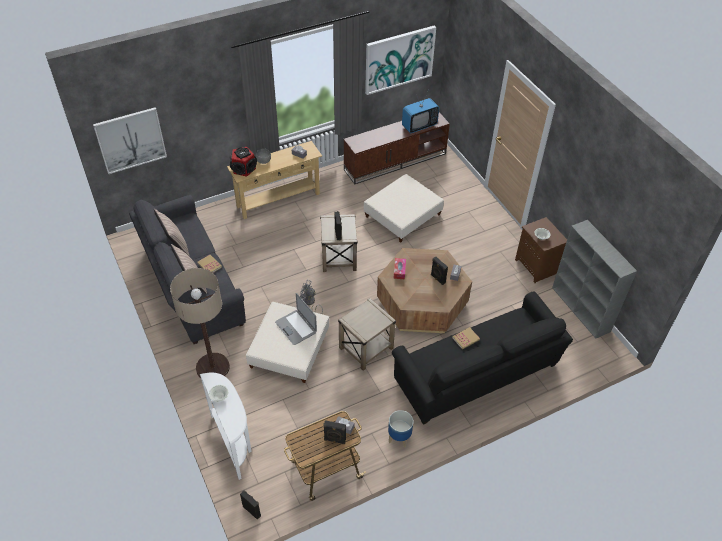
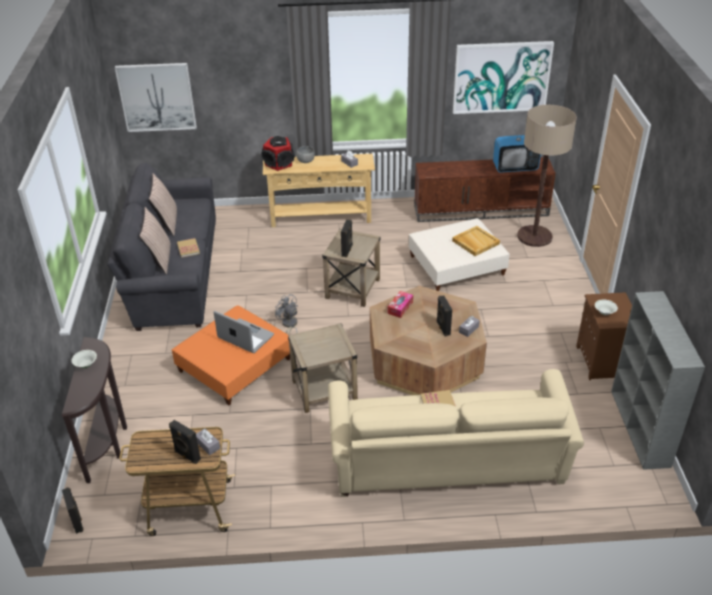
camera: 25 degrees right, 10 degrees down
floor lamp [170,268,230,378] -> floor lamp moved to [517,105,577,247]
white console table [200,373,252,480] -> brown console table [62,337,127,483]
beige ottoman [246,302,329,383] -> orange ottoman [172,306,290,405]
laptop [275,293,317,345] -> laptop turned 135 degrees clockwise [214,311,274,353]
planter [388,410,413,448] -> none
black sofa [392,291,573,425] -> beige sofa [328,369,584,497]
none -> beige tray [452,226,500,256]

